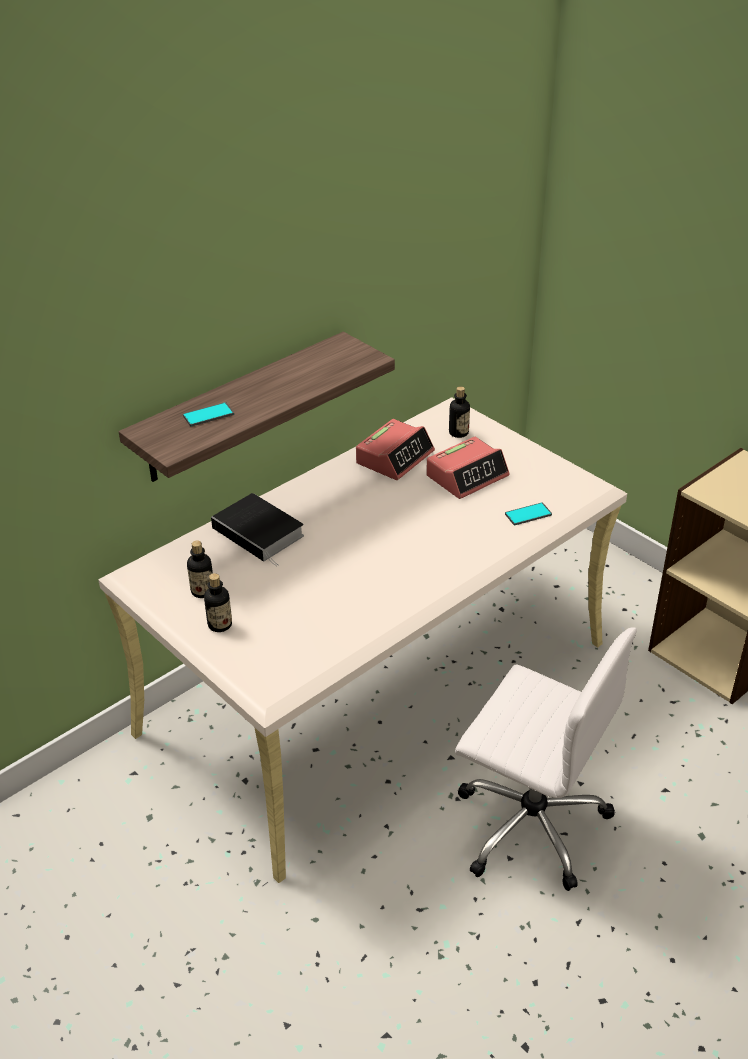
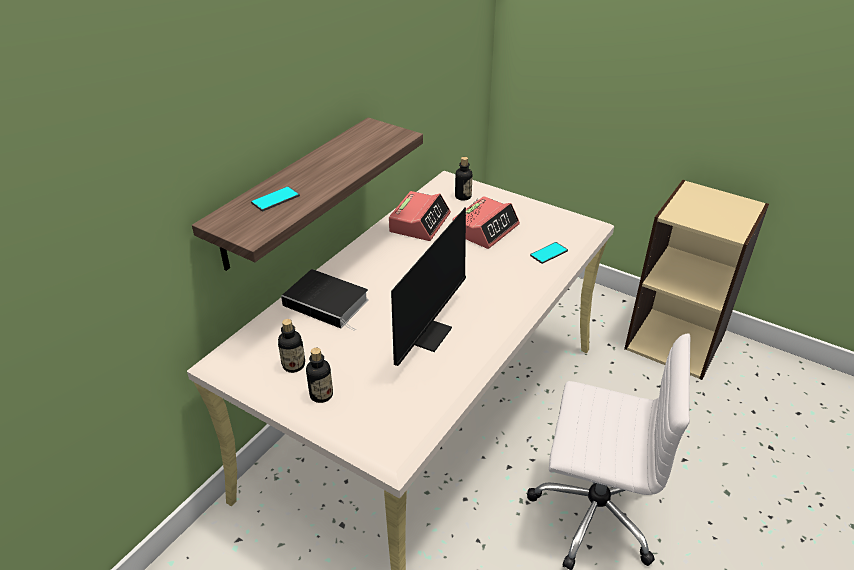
camera: 15 degrees left, 0 degrees up
none -> monitor [391,198,485,366]

